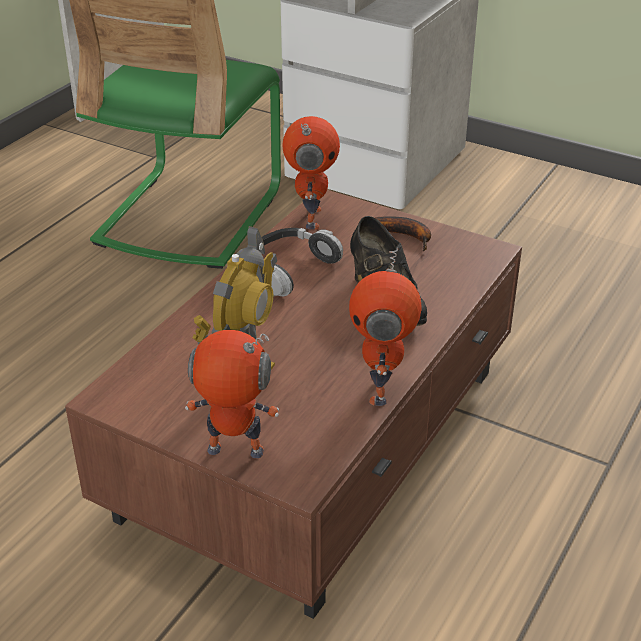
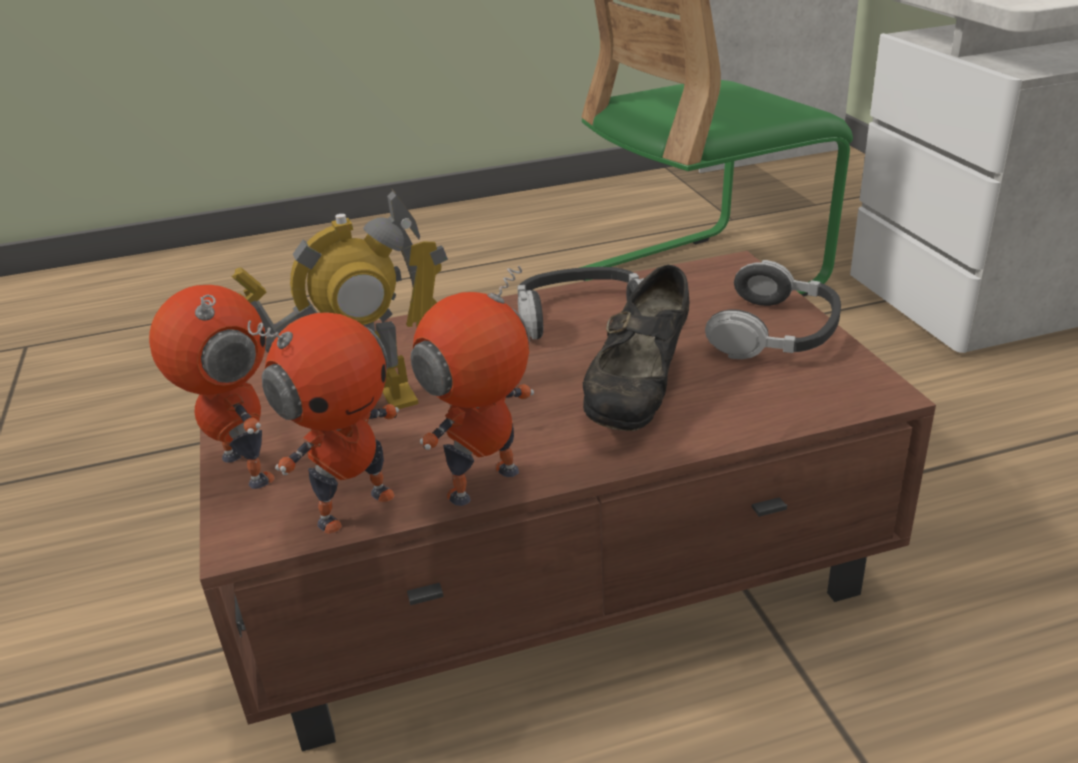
camera: 45 degrees right, 5 degrees down
toy robot [283,116,340,230] -> toy robot moved to [247,312,399,534]
banana [375,216,431,251] -> headphones [705,260,841,359]

